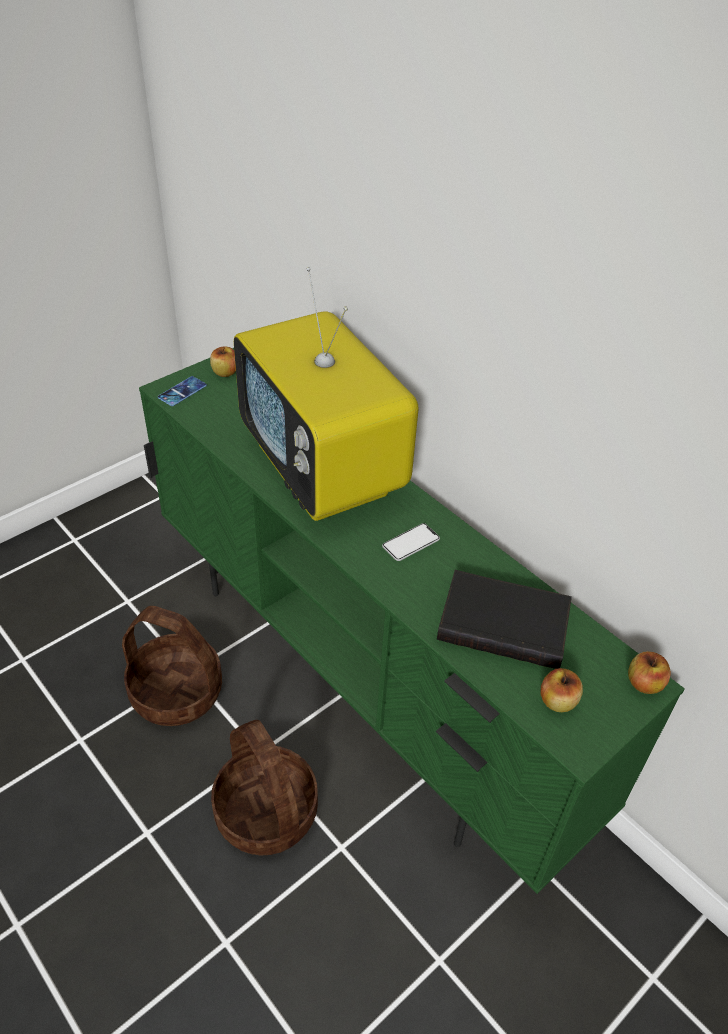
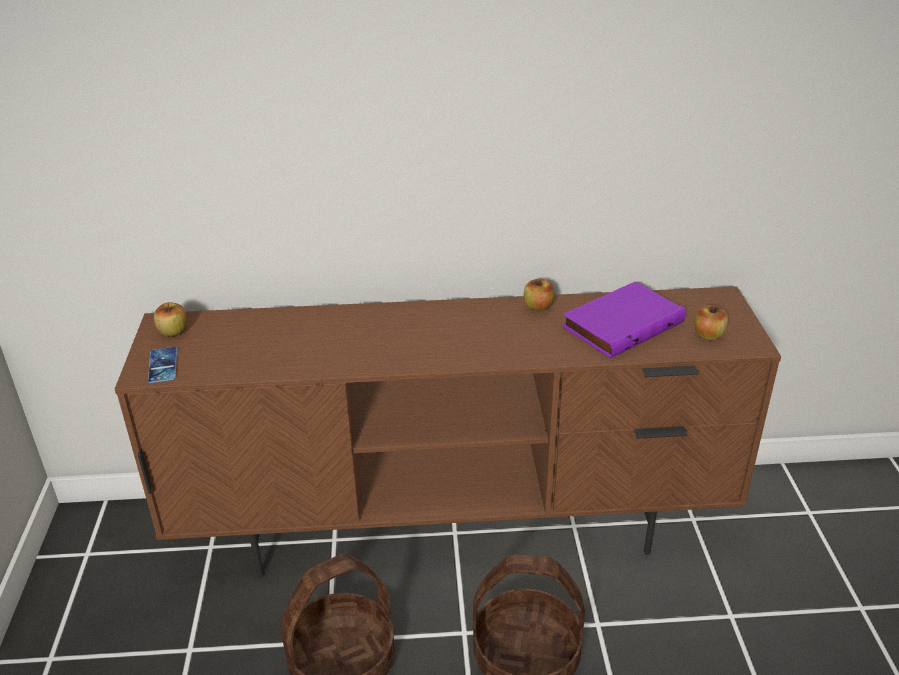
camera: 50 degrees left, 10 degrees down
green tv stand [139,348,685,894] -> brown tv stand [115,286,781,578]
television [234,267,418,521] -> none
phone [382,523,440,561] -> none
black book [437,570,572,669] -> purple book [562,281,686,358]
apple [628,651,671,694] -> apple moved to [524,279,554,312]

